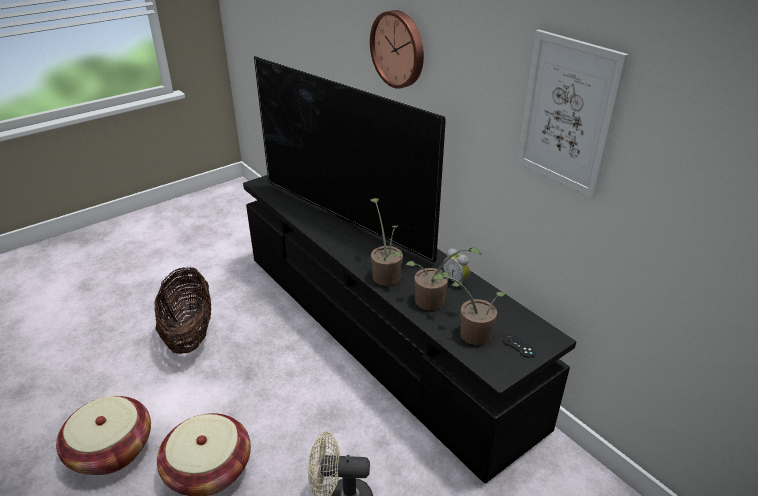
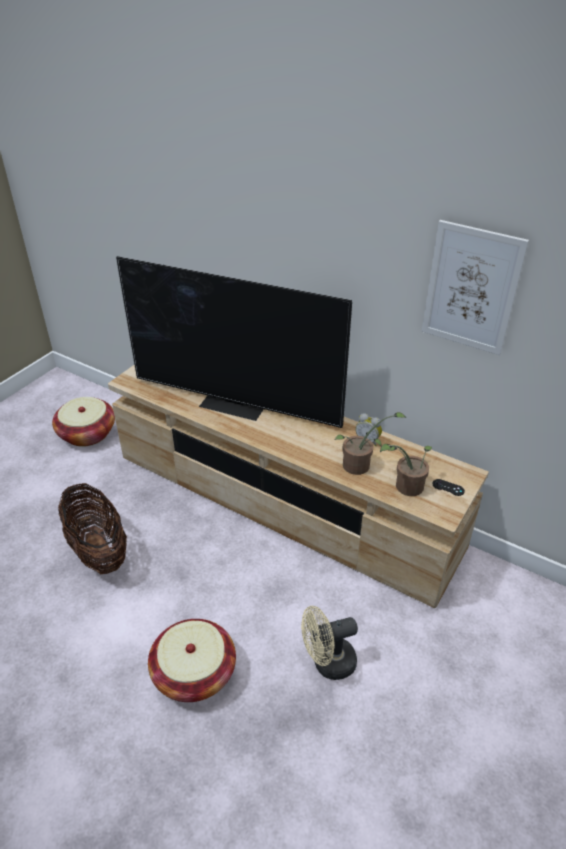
camera: 20 degrees left, 5 degrees up
basket [56,396,151,475] -> basket moved to [52,397,115,447]
black tv stand [243,175,577,483] -> beige tv stand [108,364,489,608]
wall clock [370,10,424,89] -> none
potted plant [370,198,403,286] -> none

